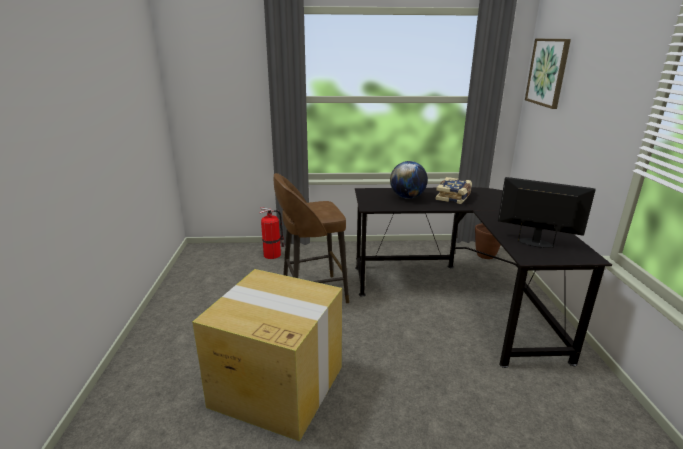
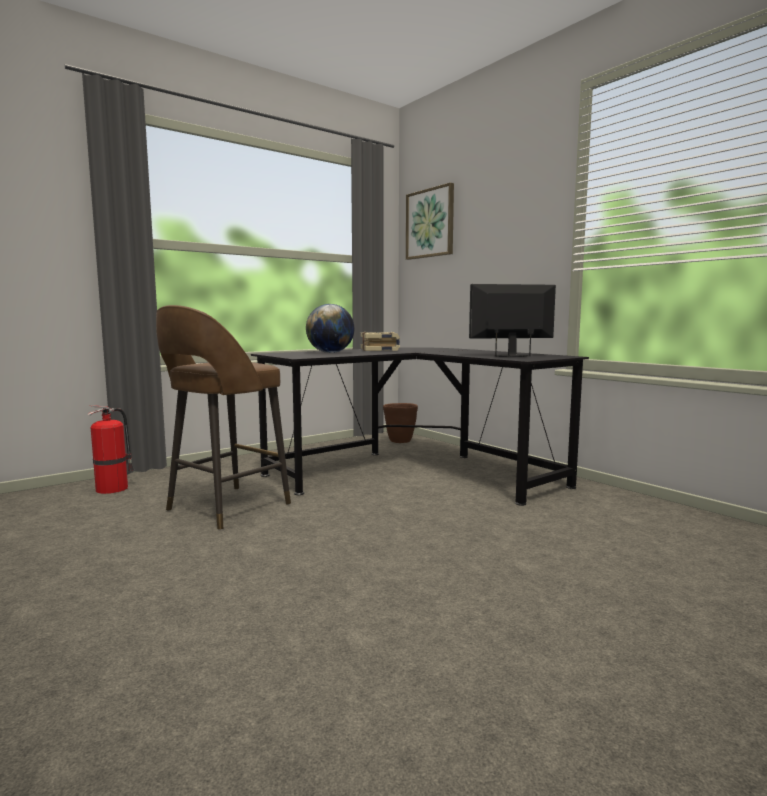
camera: 35 degrees left, 15 degrees down
cardboard box [192,269,342,442] -> none

